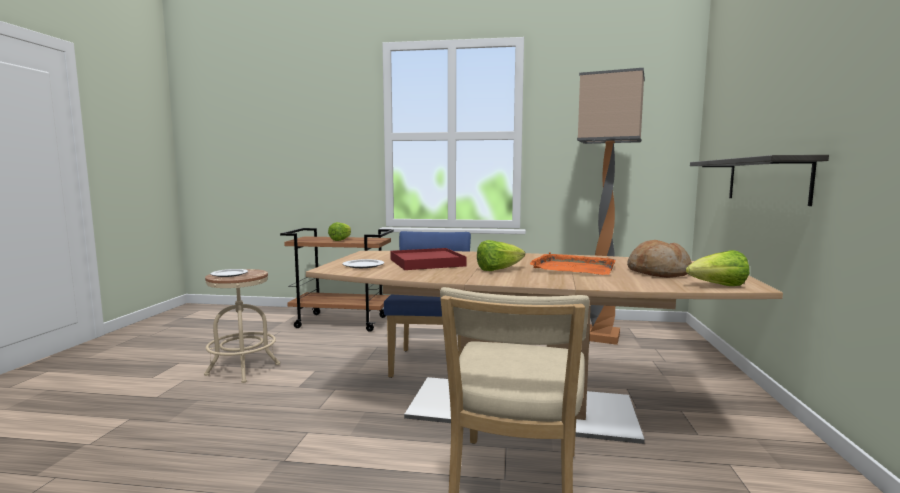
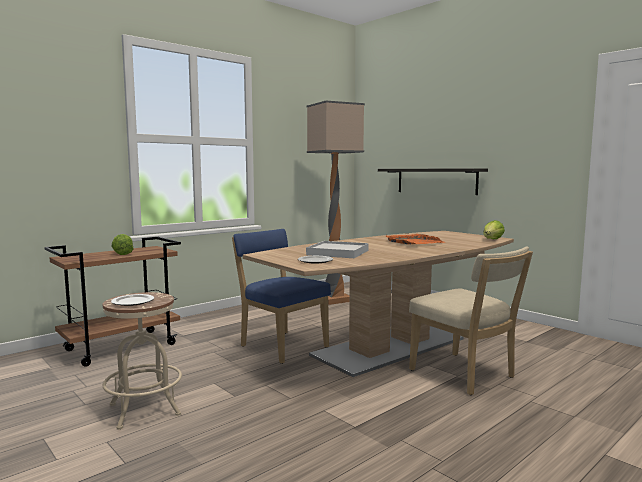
camera: 50 degrees left, 0 degrees up
red tray [390,248,467,270] -> white tray [306,241,369,258]
lettuce [477,240,525,271] -> none
bread [627,240,692,278] -> none

